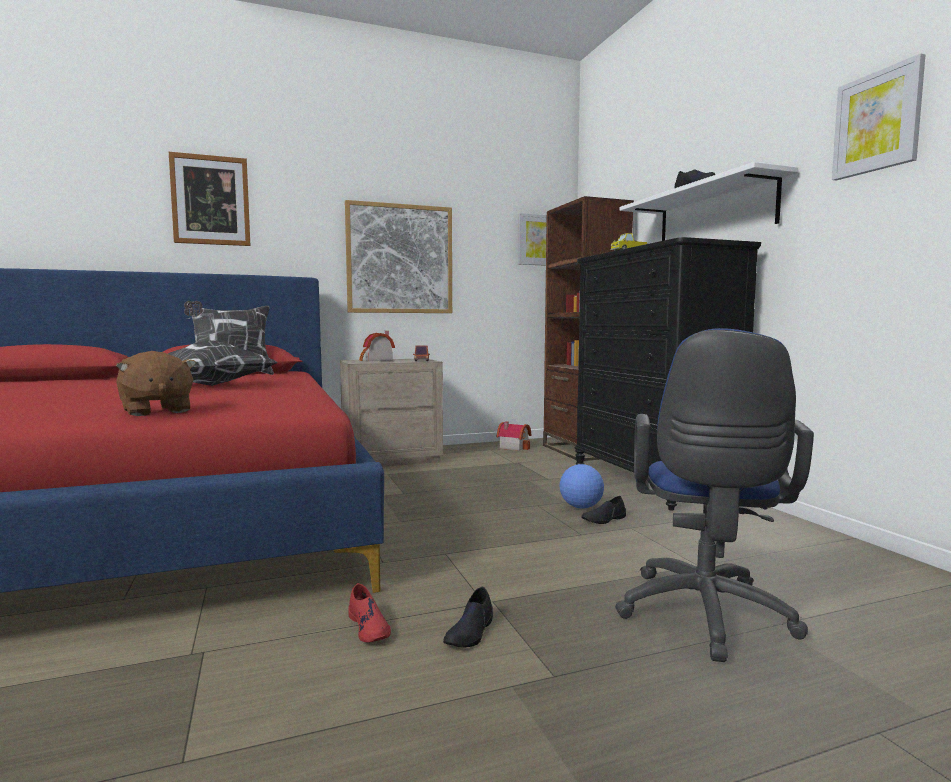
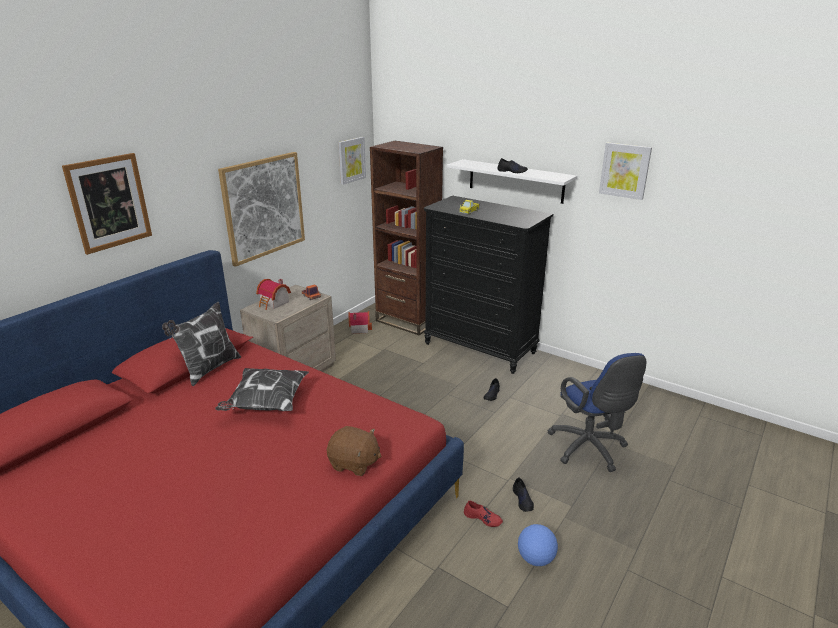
camera: 35 degrees left, 20 degrees up
football [560,464,604,509] -> football moved to [518,524,558,566]

